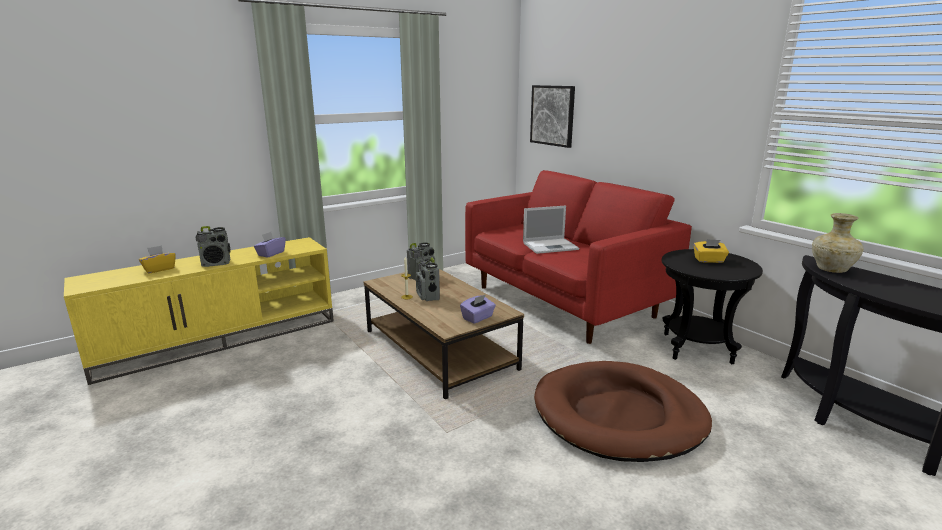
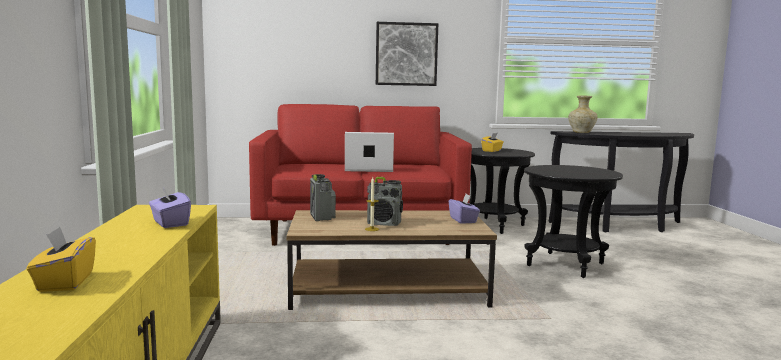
camera: 60 degrees left, 10 degrees down
radio [196,226,231,267] -> none
laptop [523,206,579,254] -> laptop turned 105 degrees counterclockwise [345,132,394,172]
picture [530,85,575,148] -> picture moved to [376,22,438,86]
brown dog bed [534,361,712,462] -> black side table [524,165,623,278]

